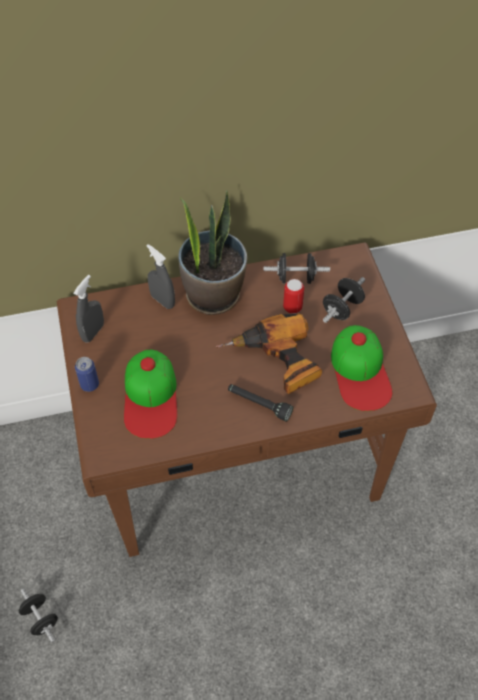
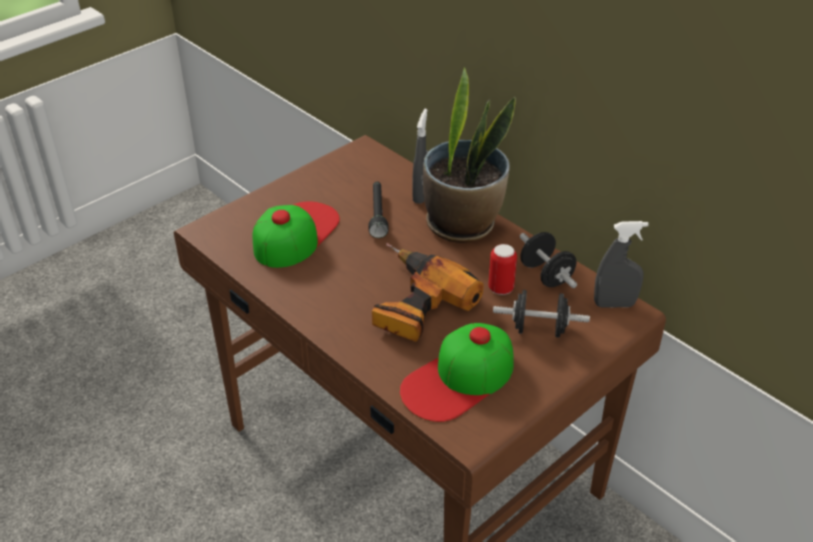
camera: 60 degrees right, 15 degrees down
black dumbbell [19,588,58,642] -> none
grey spray bottle [73,275,104,342] -> grey spray bottle moved to [594,221,649,308]
can [75,357,99,392] -> none
cap [124,349,177,439] -> cap turned 150 degrees clockwise [253,201,340,268]
black flashlight [228,384,293,422] -> black flashlight moved to [368,182,389,238]

